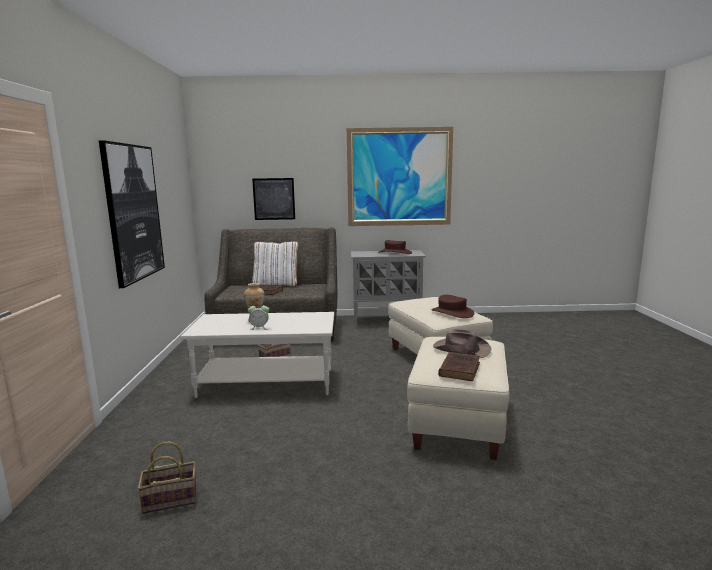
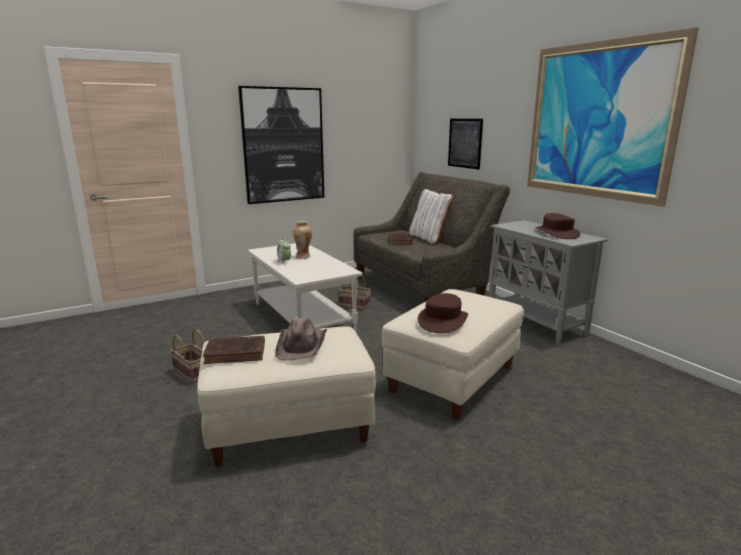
camera: 60 degrees right, 5 degrees up
basket [138,441,197,514] -> basket moved to [170,329,205,384]

